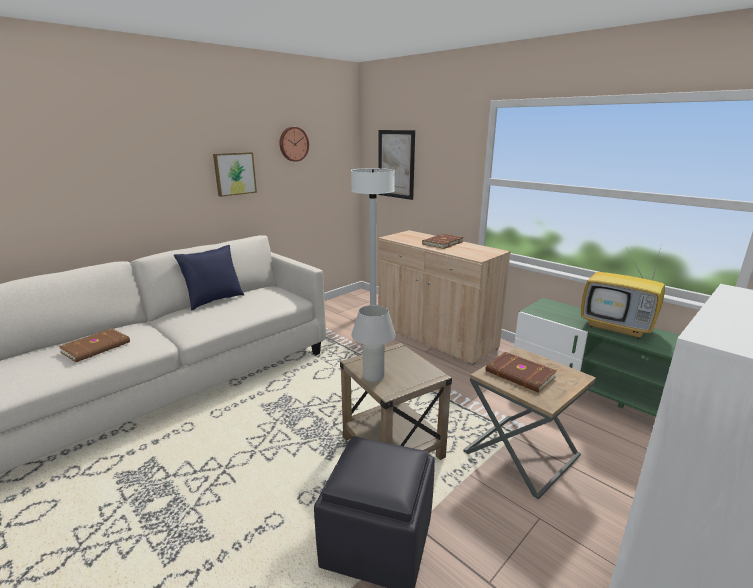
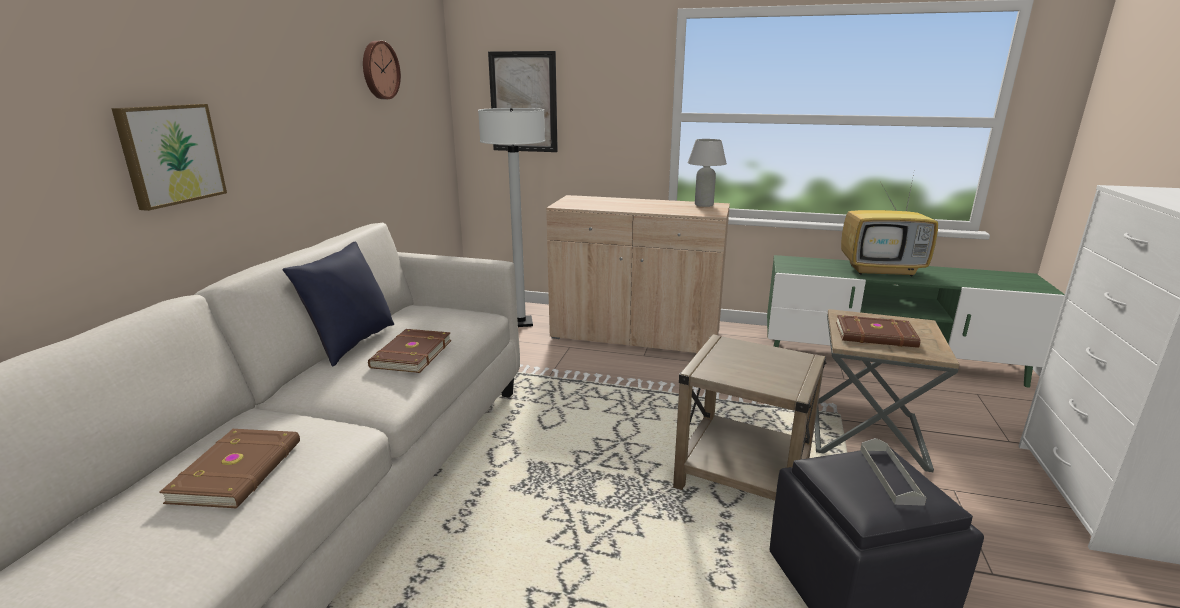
camera: 30 degrees left, 0 degrees up
picture [213,152,257,197] -> picture moved to [111,104,227,211]
white table lamp [351,305,396,382] -> white table lamp moved to [688,139,727,207]
brown book [422,234,464,249] -> brown book moved to [368,329,452,373]
none -> grey tray [860,438,927,506]

